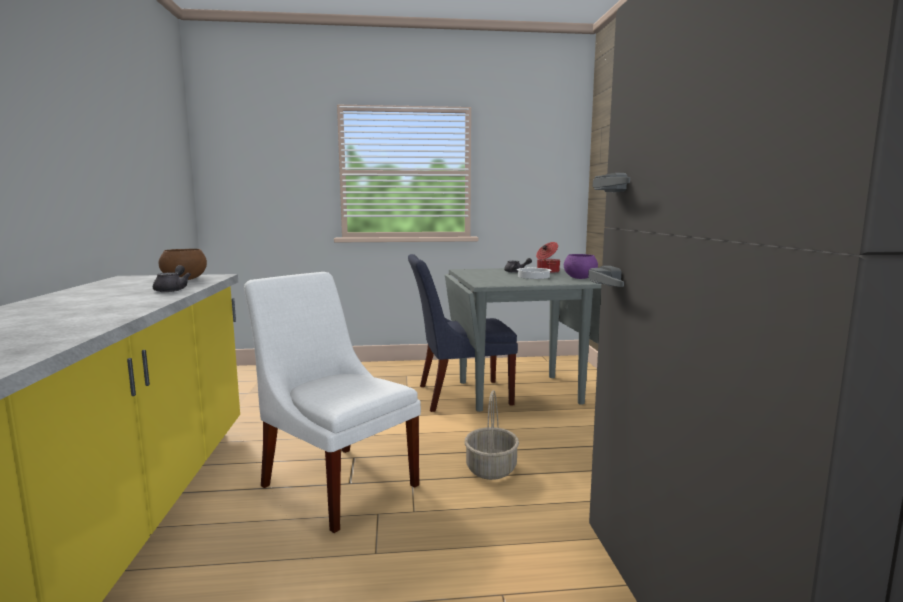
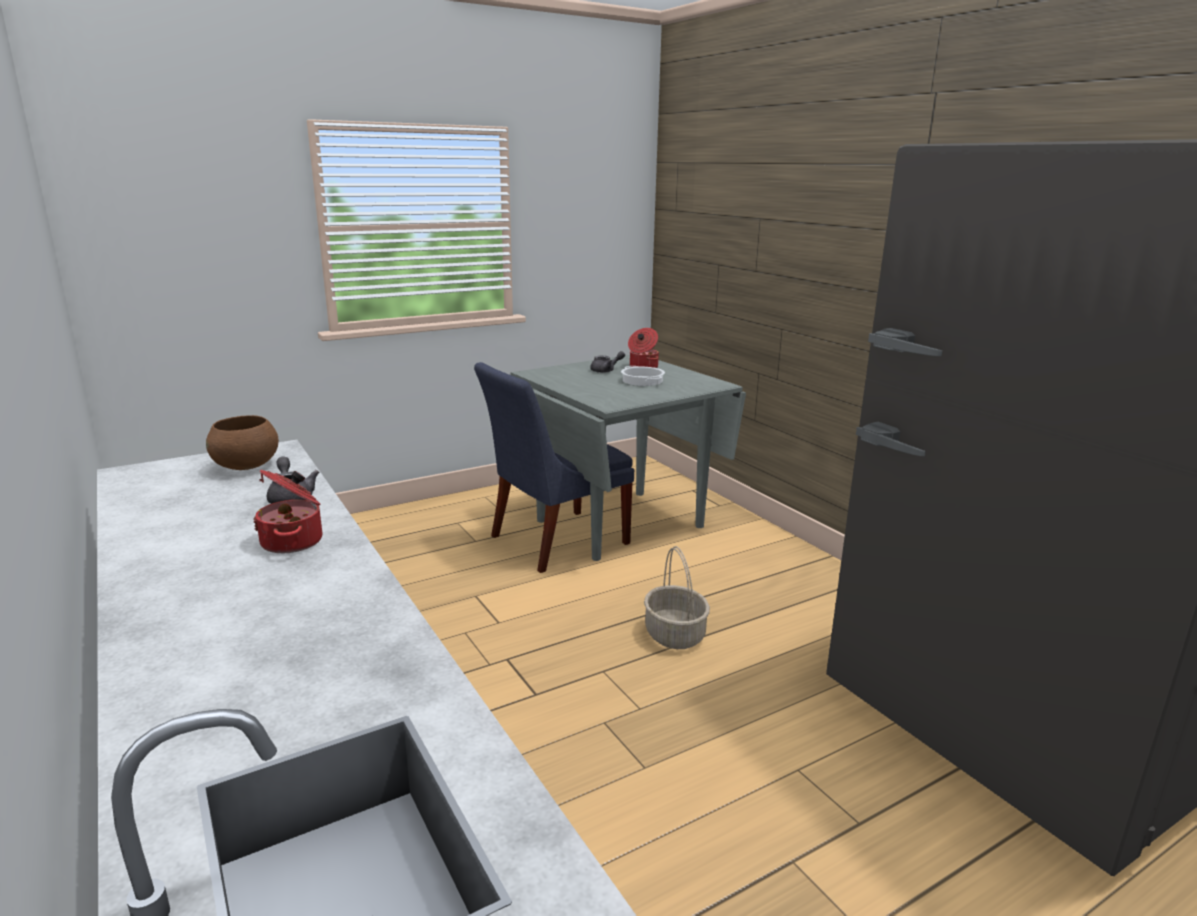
camera: 25 degrees left, 10 degrees up
white chair [244,272,421,533] -> none
purple bowl [564,254,598,279] -> none
none -> cooking pot [253,470,322,553]

